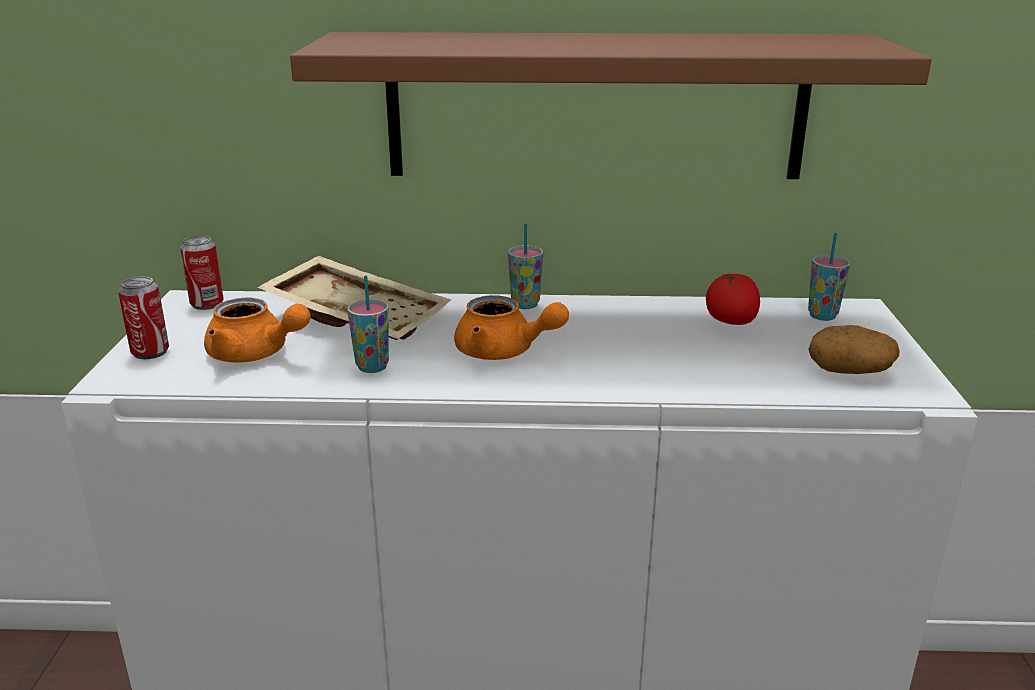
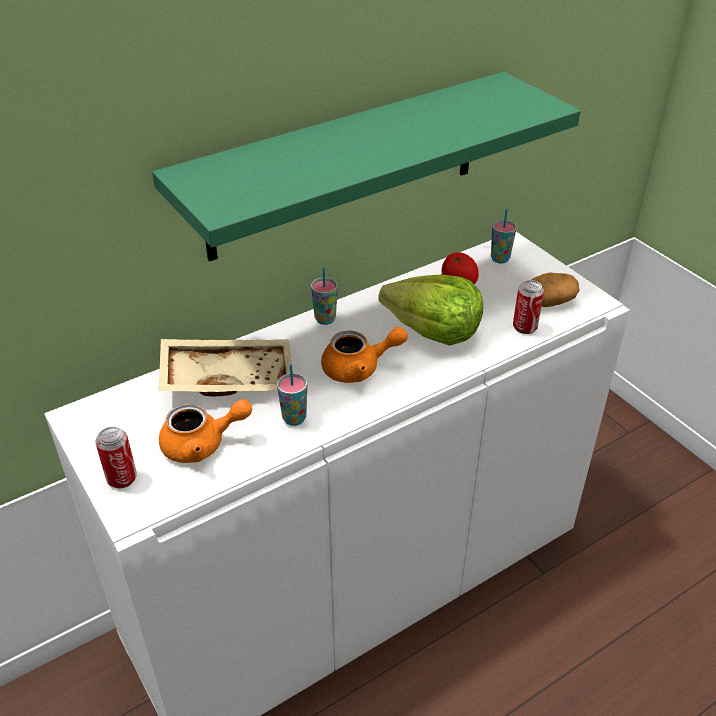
camera: 35 degrees left, 15 degrees up
can [180,236,224,310] -> can moved to [513,280,544,334]
brown shelf [290,32,932,179] -> green shelf [152,72,581,262]
none -> lettuce [378,275,483,346]

